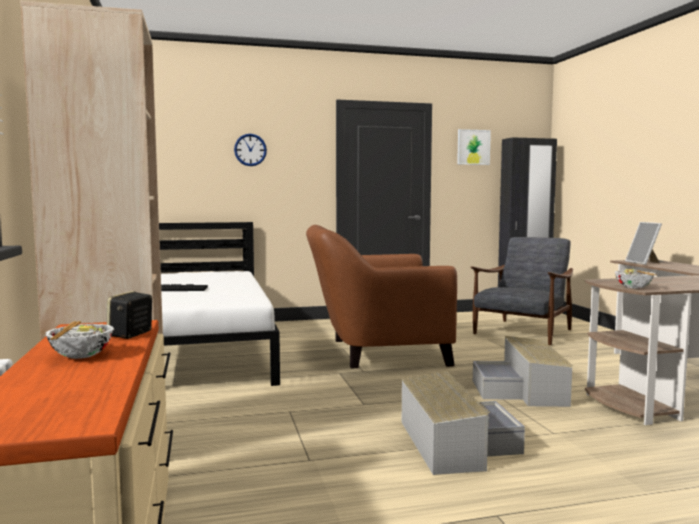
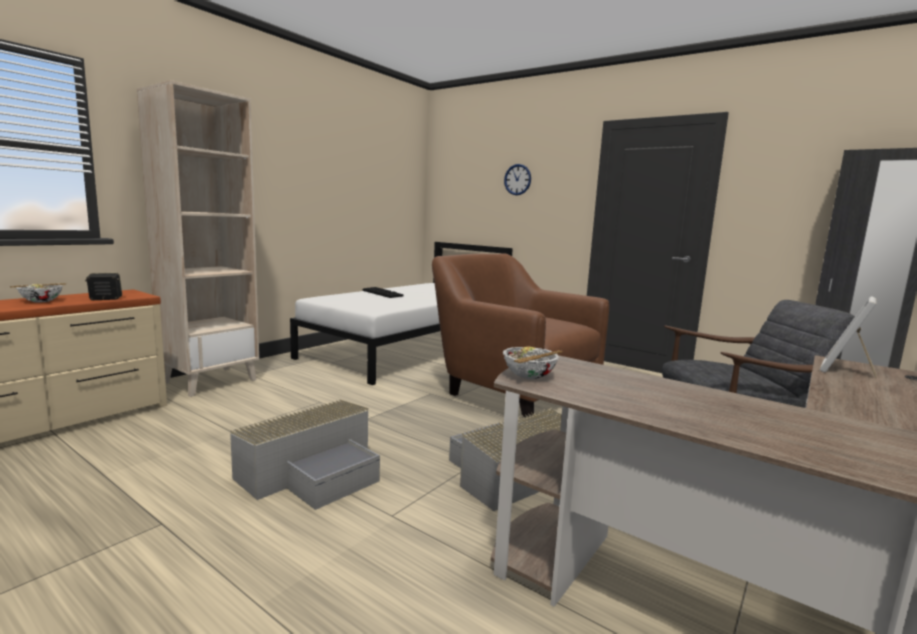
camera: 50 degrees right, 5 degrees up
picture [457,129,491,165] -> none

